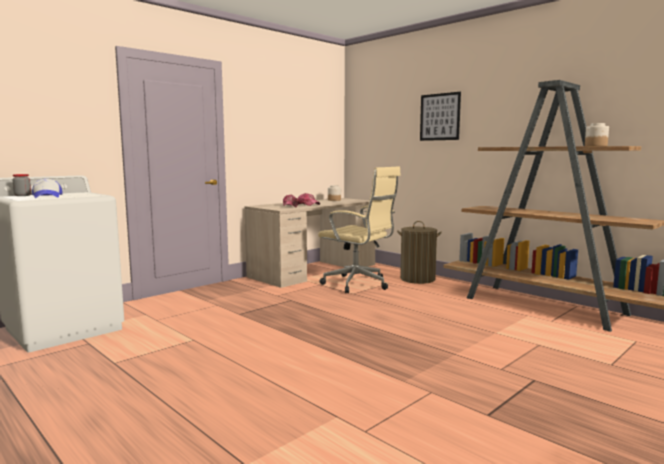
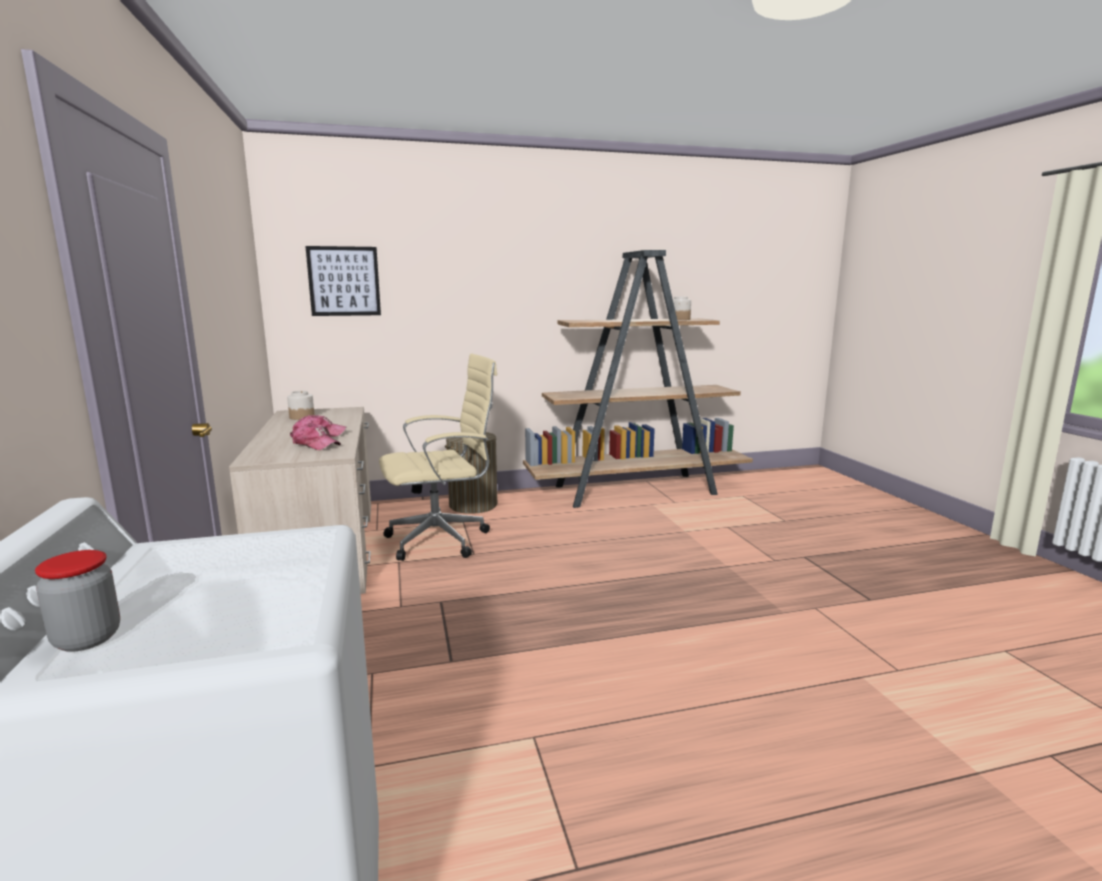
camera: 60 degrees left, 5 degrees up
cap [32,179,62,198] -> none
picture [420,92,461,141] -> picture moved to [305,246,381,316]

